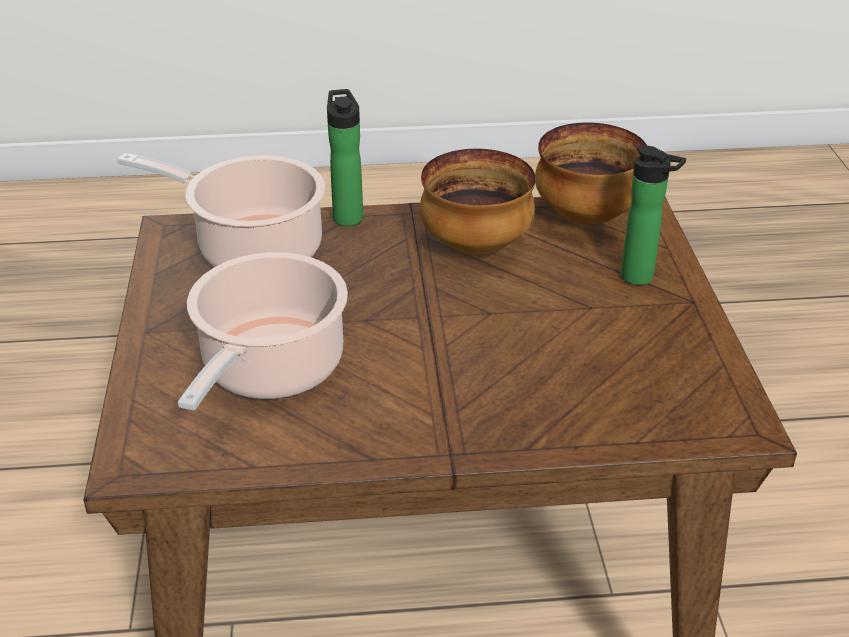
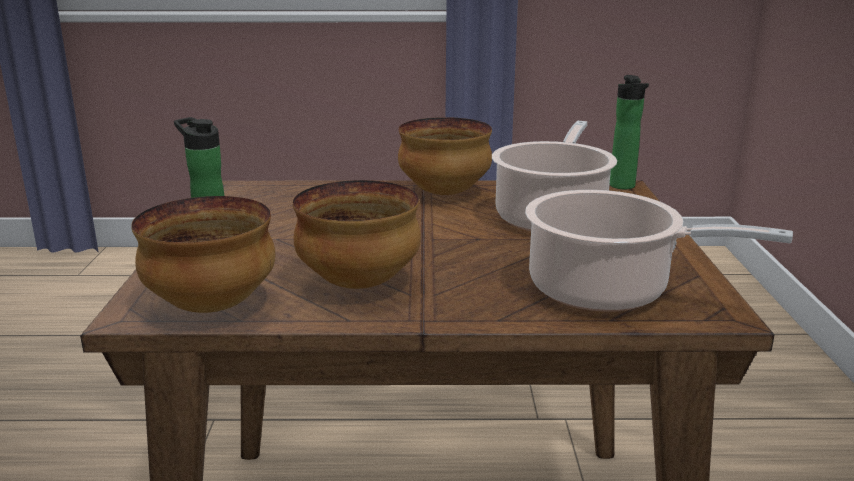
camera: 175 degrees left, 15 degrees down
bottle [327,89,363,226] -> bottle moved to [610,75,649,189]
none -> bowl [398,117,492,195]

